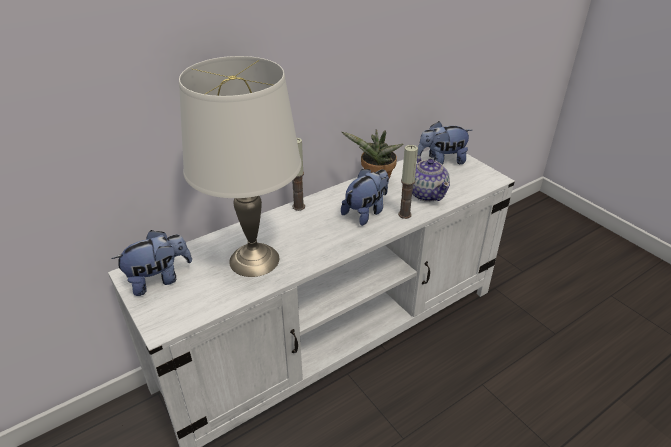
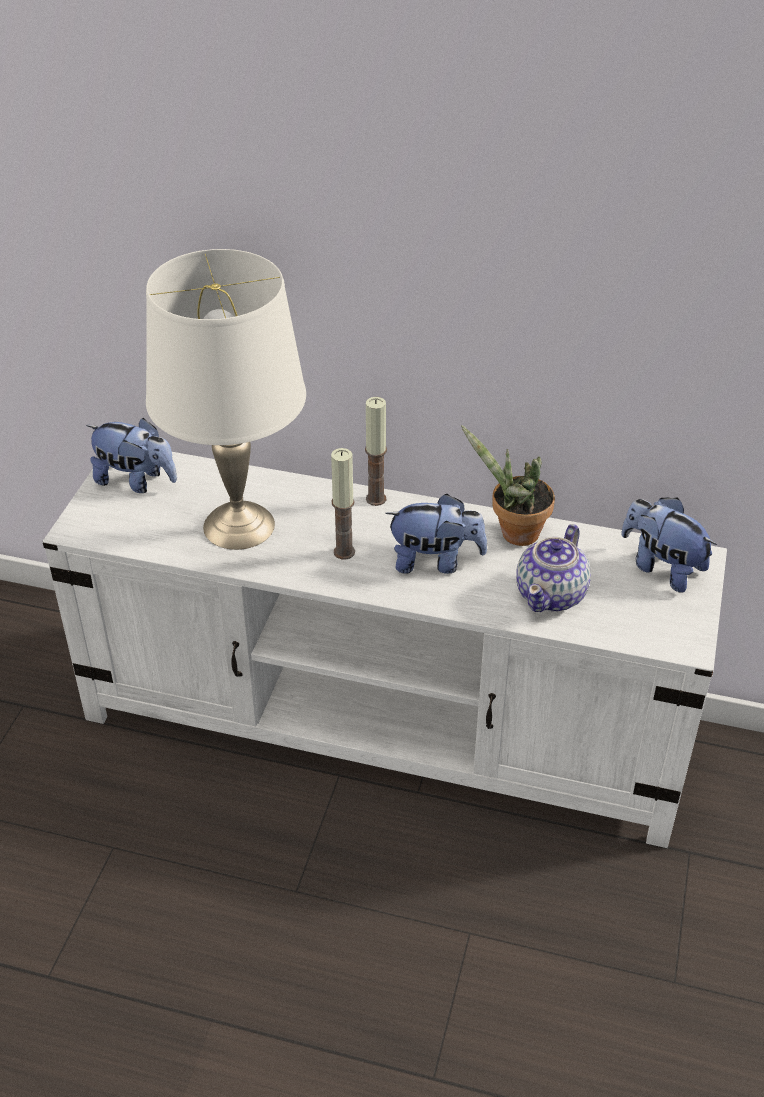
camera: 50 degrees right, 5 degrees up
candle [398,145,418,219] -> candle moved to [331,448,355,559]

